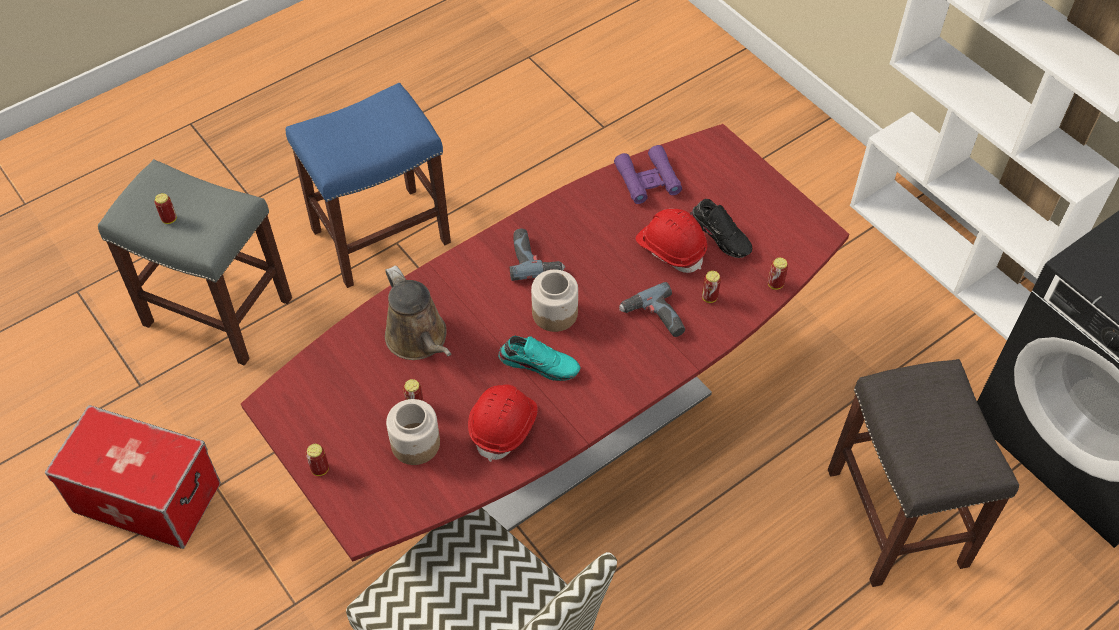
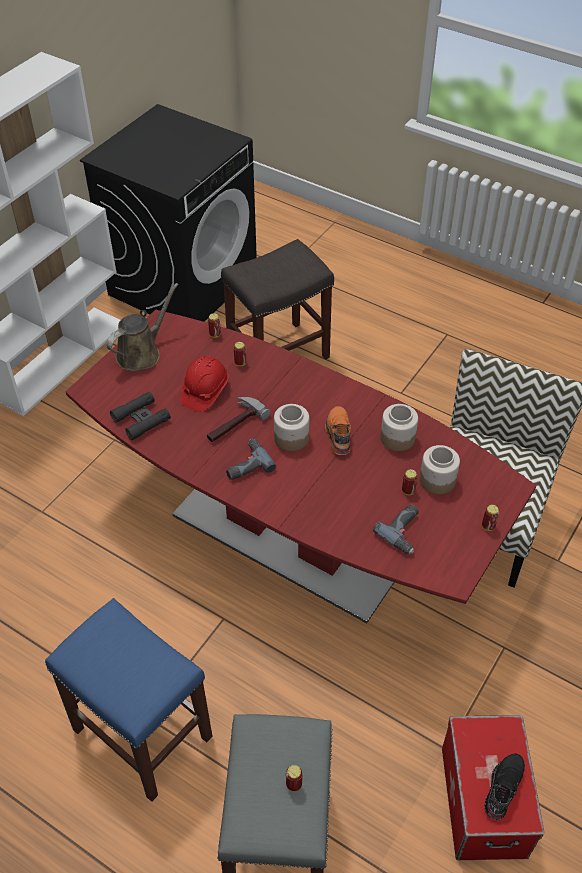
camera: 110 degrees left, 5 degrees down
brown watering can [385,265,451,360] -> brown watering can moved to [106,283,179,371]
red hard hat [468,384,538,462] -> jar [380,404,418,451]
turquoise shoe [498,336,581,381] -> orange shoe [325,406,351,455]
purple binoculars [614,145,682,204] -> black binoculars [110,392,171,440]
power drill [619,282,685,337] -> power drill moved to [373,504,419,554]
black shoe [690,199,752,258] -> black shoe moved to [484,753,525,820]
none -> hammer [207,397,271,442]

